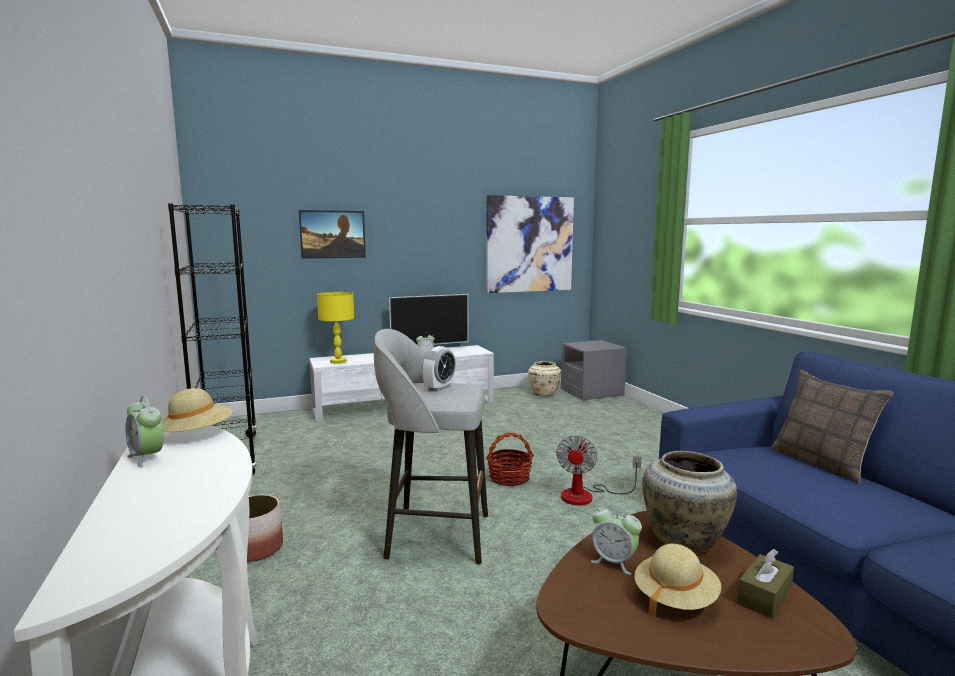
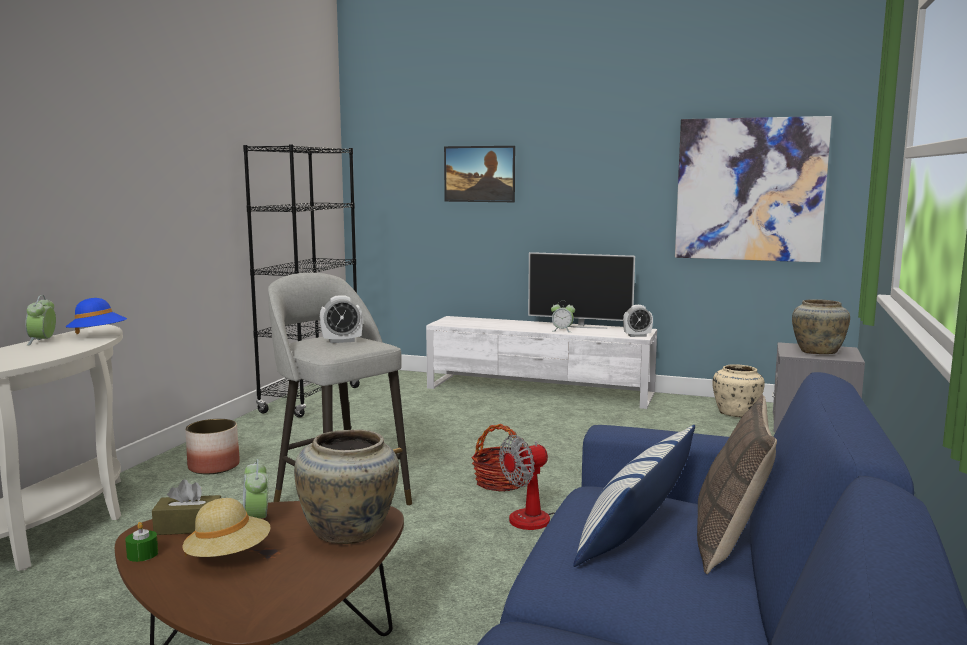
camera: 40 degrees right, 0 degrees up
beige hat [162,388,233,432] -> blue hat [65,298,127,334]
yellow table lamp [317,292,354,364] -> none
brown tissue box [737,549,794,619] -> brown tissue box moved to [152,479,221,535]
none -> green candle [125,522,158,562]
none -> pillow [573,425,695,567]
none -> alarm clock [623,305,653,337]
none -> beige vase [792,299,850,354]

